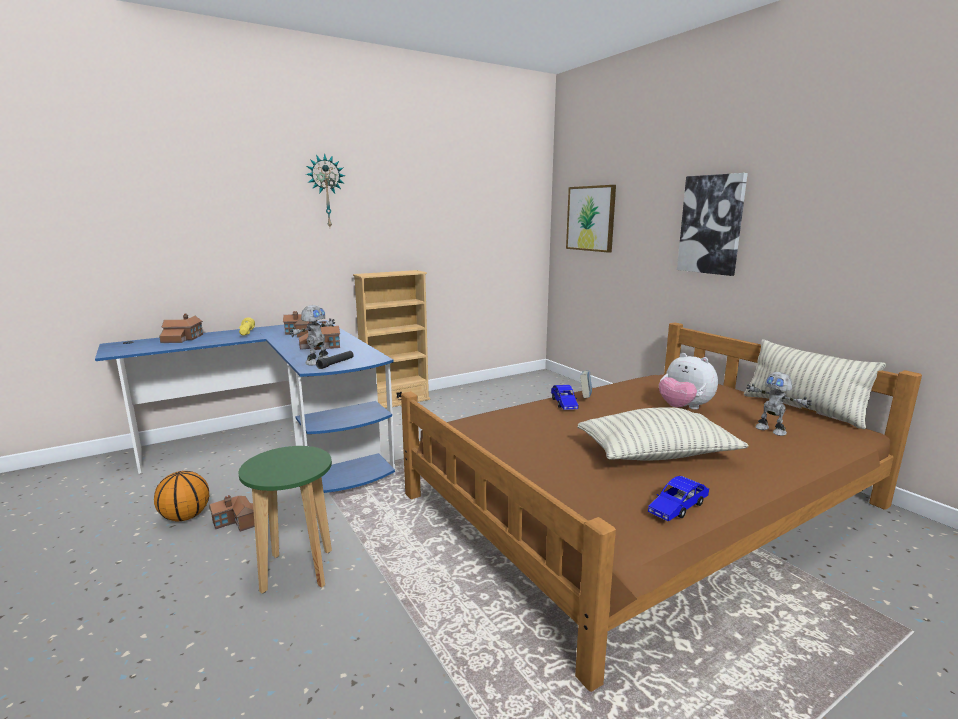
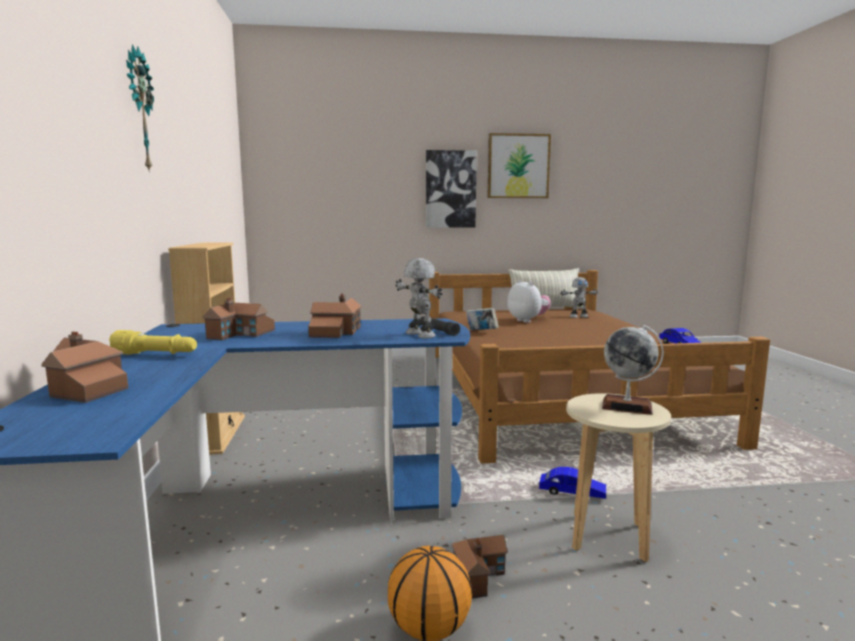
camera: 65 degrees left, 5 degrees down
green stool [238,446,332,593] -> beige stool [566,393,671,562]
blue toy car [551,385,578,410] -> blue toy car moved to [539,467,606,499]
picture [566,185,616,253] -> picture moved to [487,133,551,198]
pillow [577,407,749,461] -> none
plush toy [659,353,718,410] -> plush toy turned 105 degrees counterclockwise [507,280,551,323]
none -> globe [602,325,664,415]

